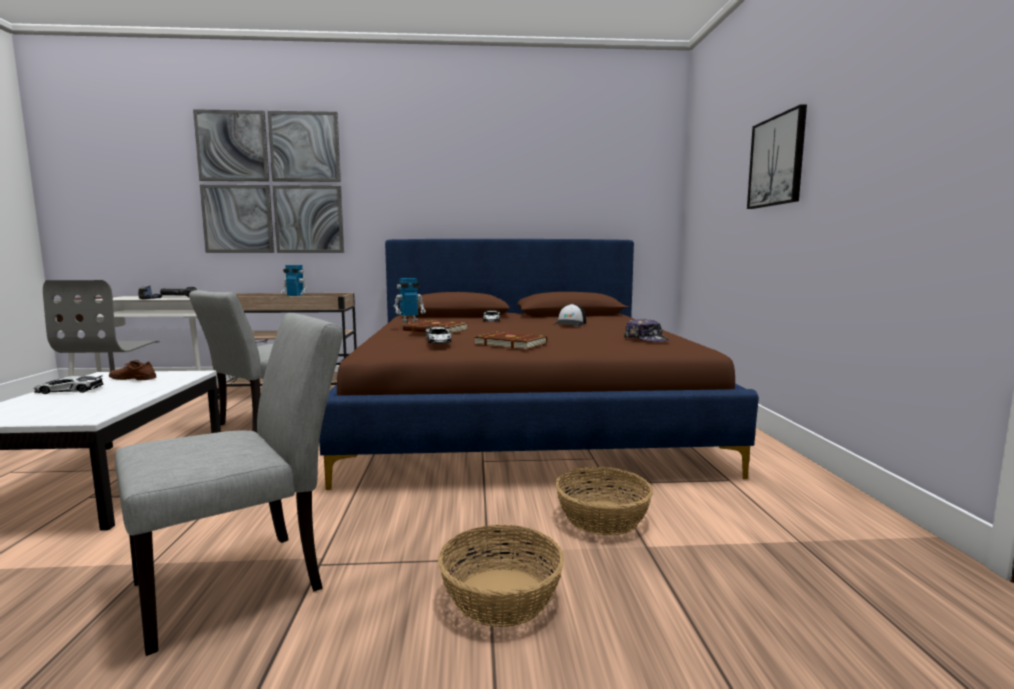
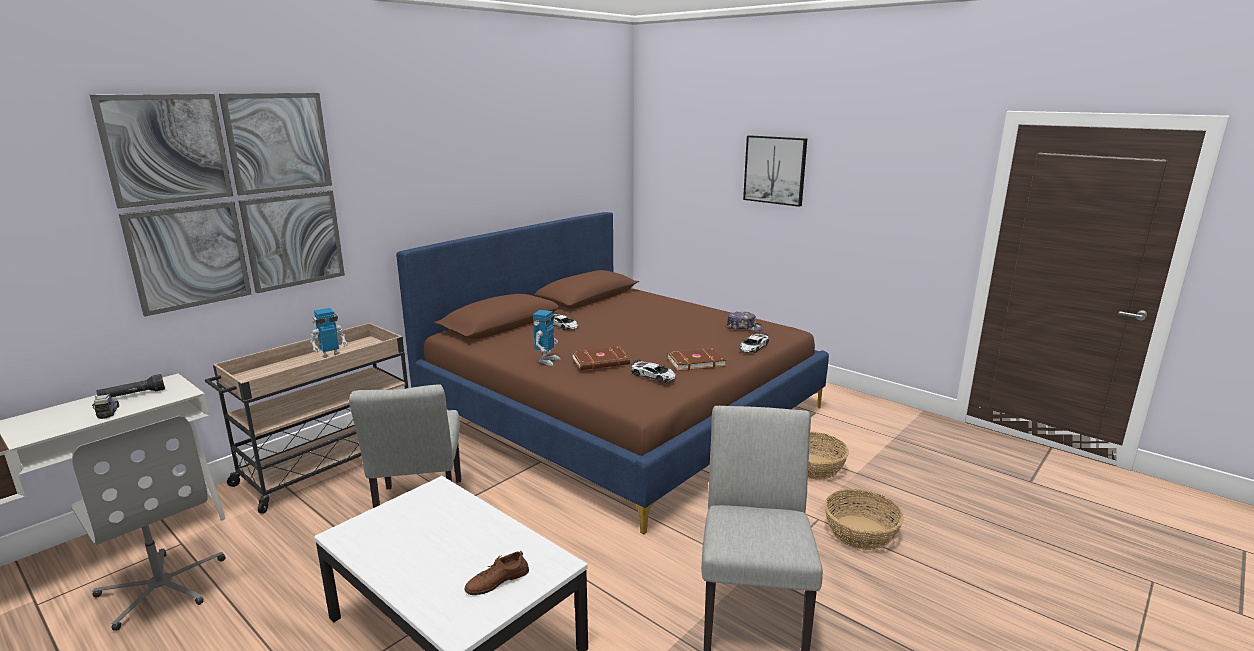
camera: 45 degrees left, 10 degrees up
toy car [34,375,103,394] -> toy car moved to [739,332,769,353]
brown shoe [109,360,156,380] -> brown shoe moved to [465,550,529,595]
cap [553,304,586,326] -> none

